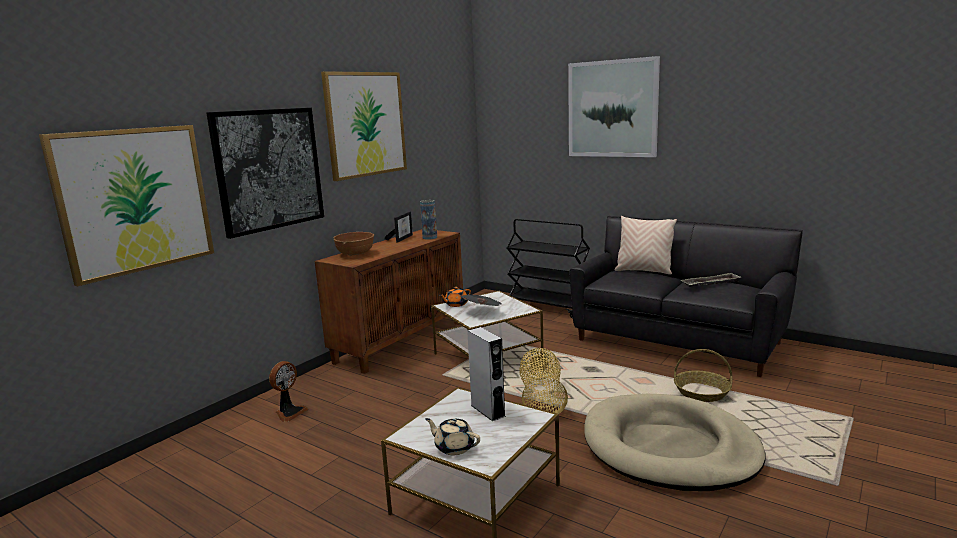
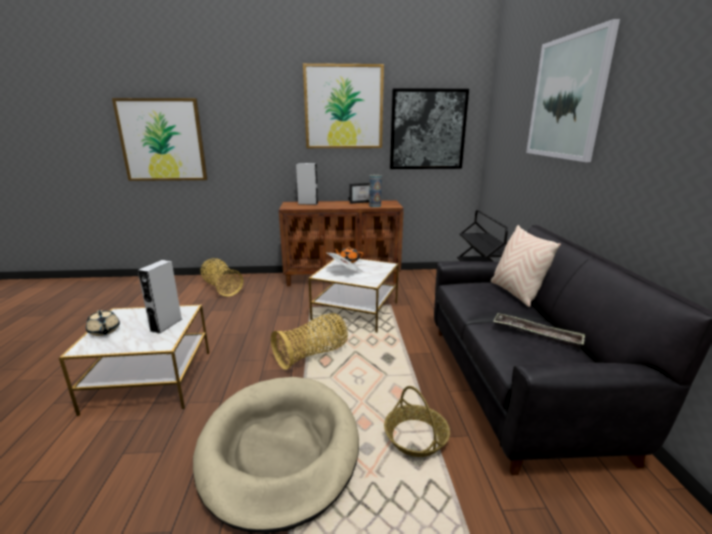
camera: 50 degrees right, 5 degrees up
picture [206,108,324,239] -> picture moved to [390,88,469,169]
fan [269,361,308,422] -> basket [200,258,243,297]
brown bowl [333,232,374,256] -> grey speaker [296,163,318,205]
beige teapot [425,418,480,455] -> beige teapot turned 150 degrees clockwise [86,310,120,336]

